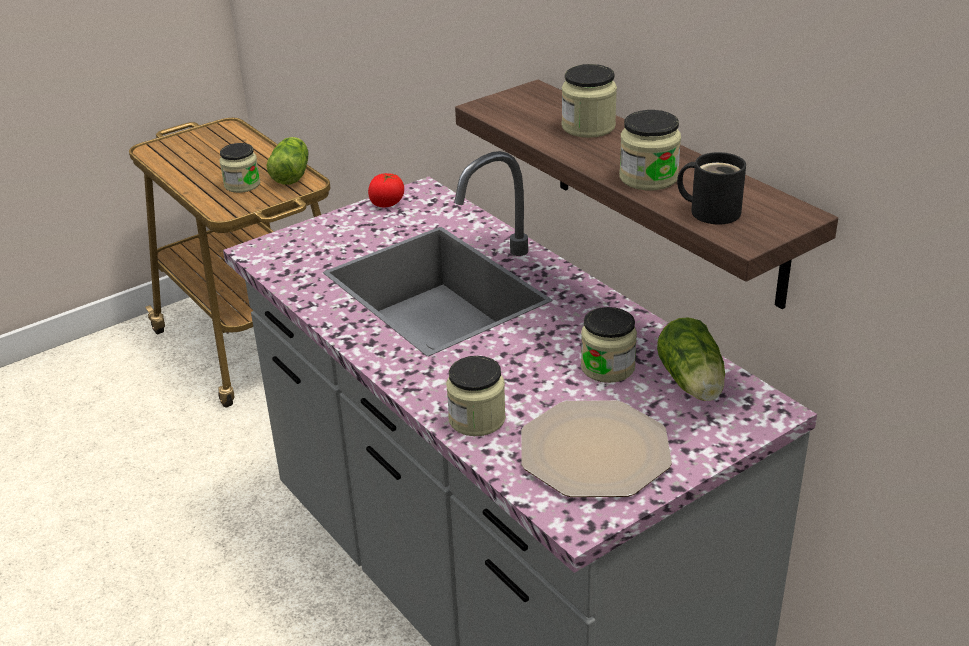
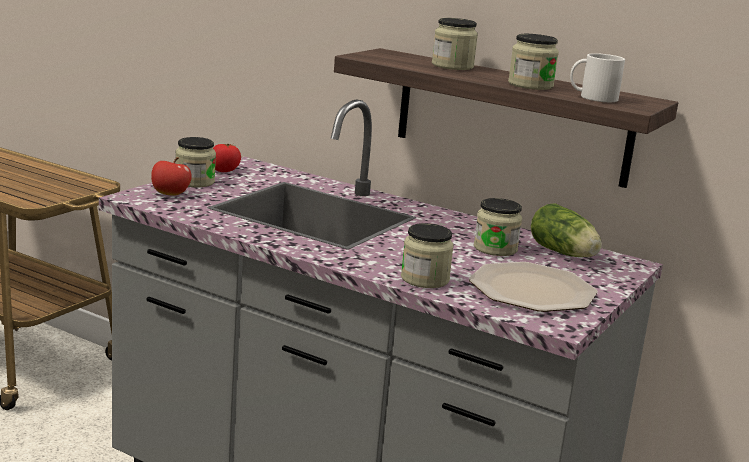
camera: 25 degrees left, 15 degrees down
jar [220,143,260,193] -> jar moved to [175,137,216,187]
lettuce [266,137,308,185] -> none
black mug [677,152,746,224] -> white mug [570,53,625,102]
none -> apple [151,157,191,196]

